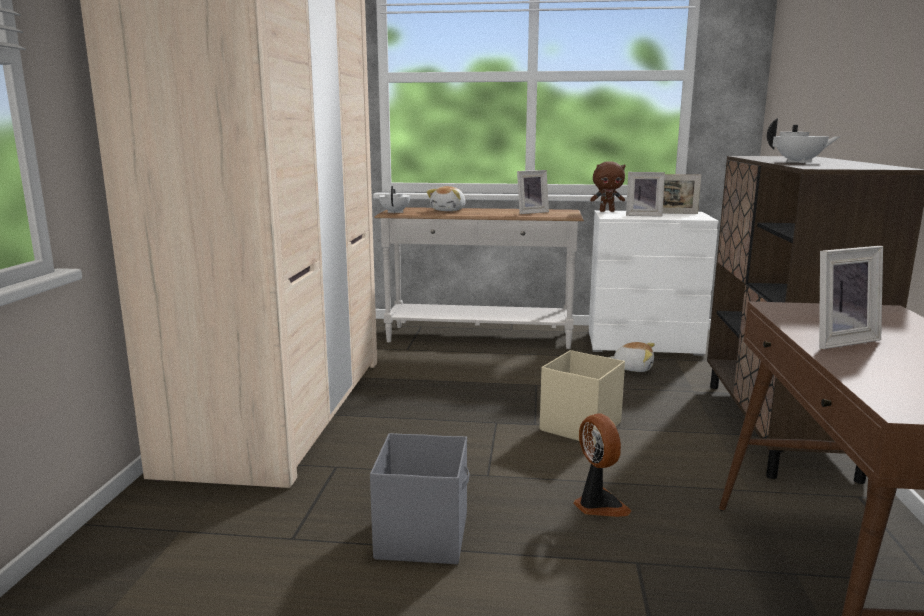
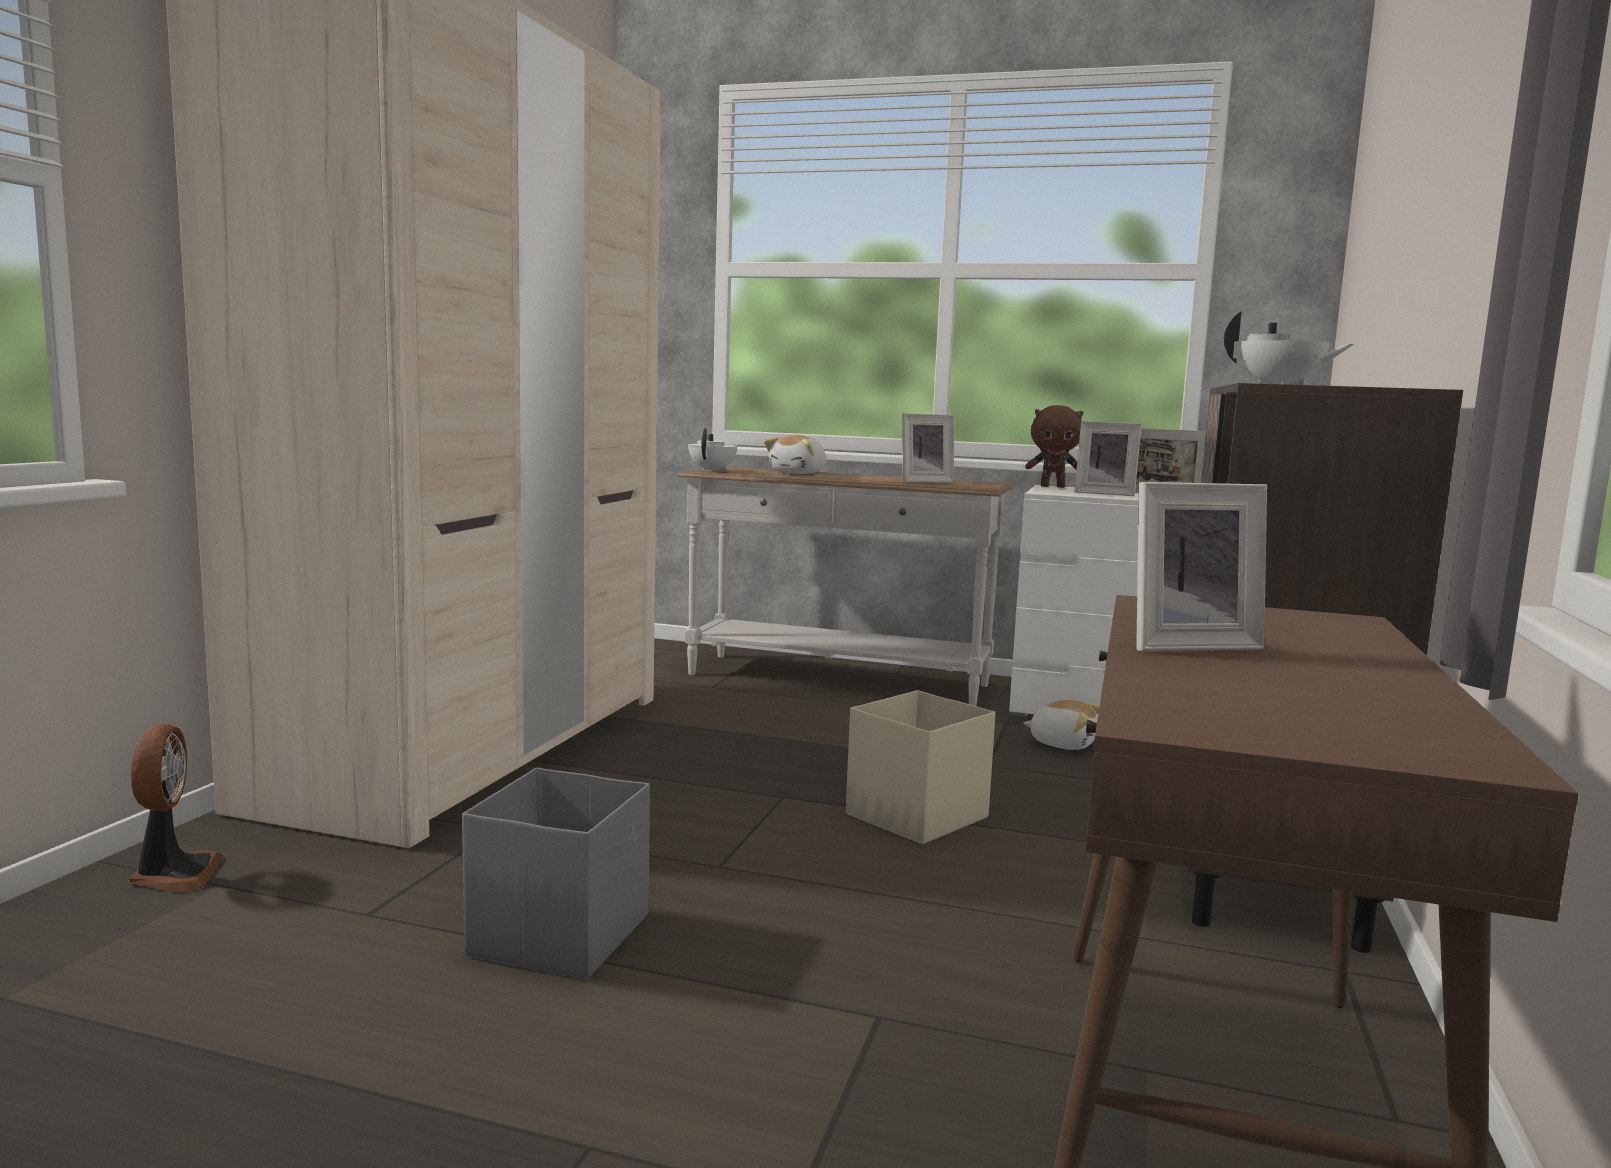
camera: 10 degrees right, 5 degrees down
fan [573,413,632,517] -> fan moved to [128,724,224,892]

